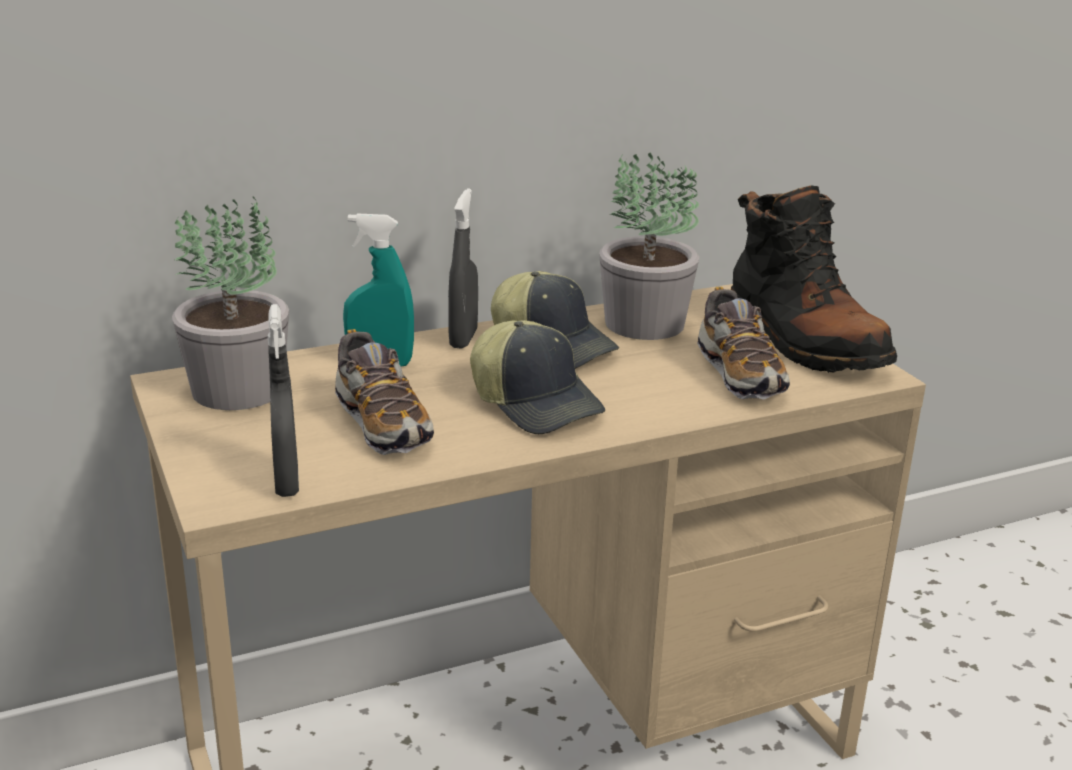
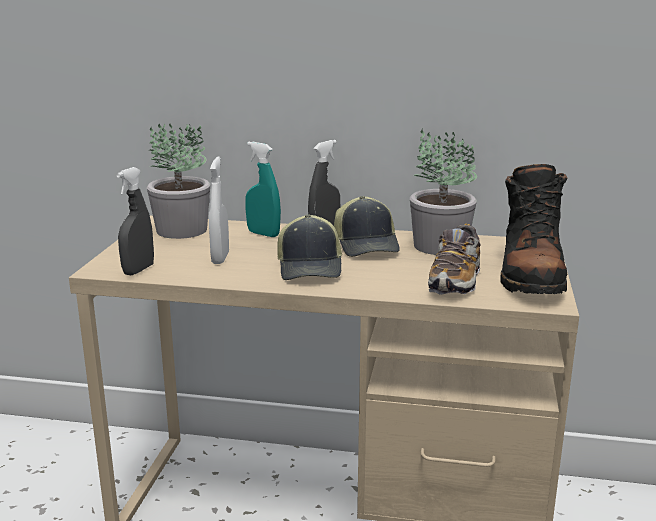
camera: 35 degrees right, 5 degrees down
shoe [335,329,434,455] -> white spray bottle [209,157,229,264]

